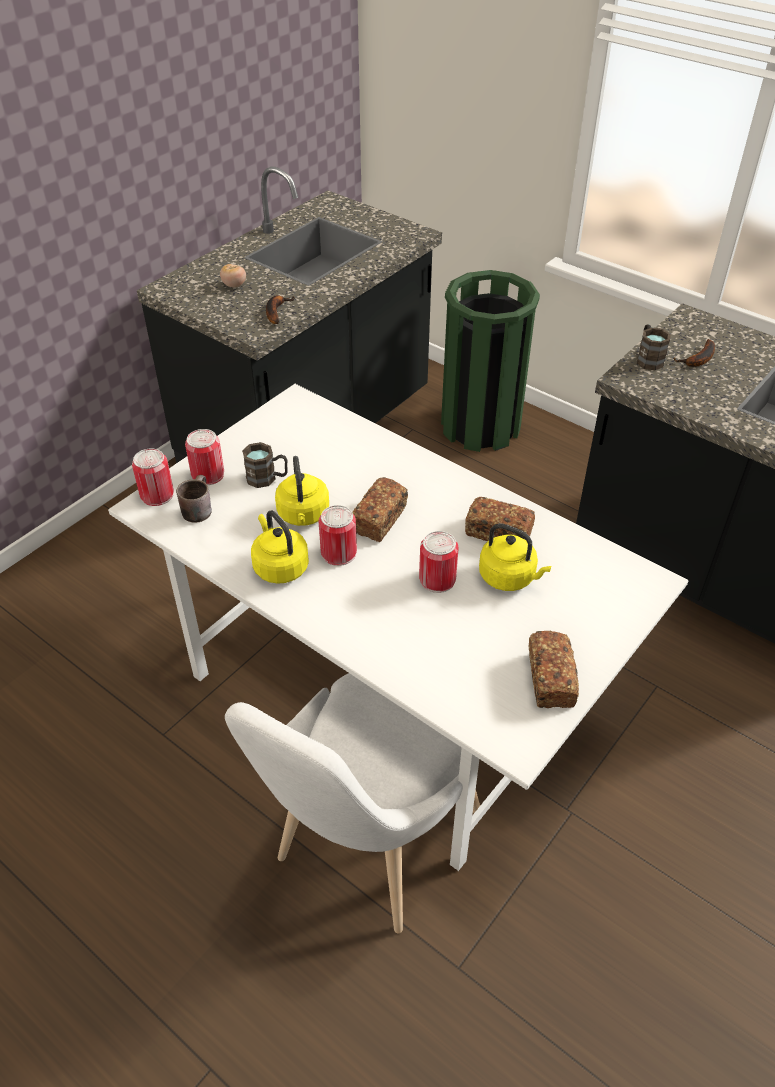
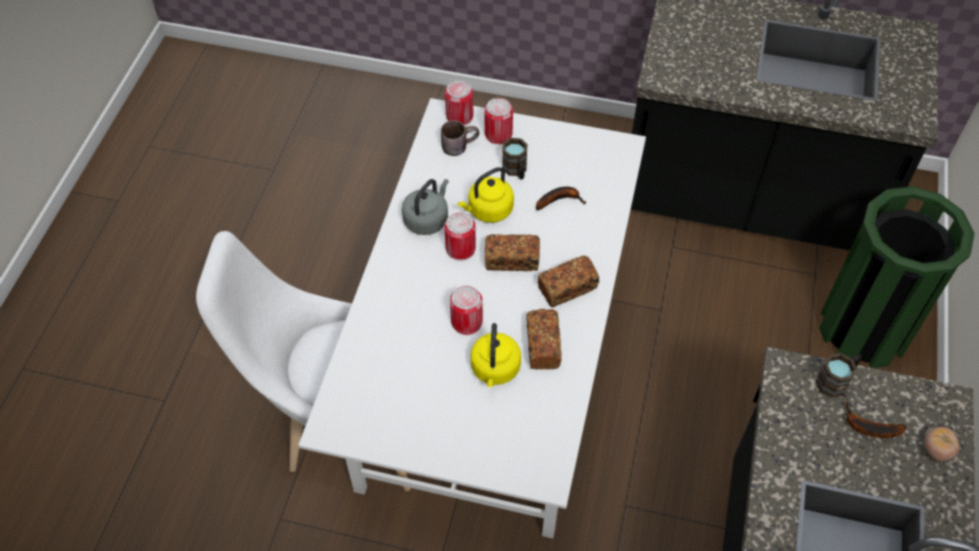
camera: 65 degrees right, 10 degrees up
tomato [220,264,246,287] -> tomato moved to [925,427,959,461]
yellow kettle [251,511,309,584] -> grey kettle [402,179,449,235]
banana [266,295,295,324] -> banana moved to [536,187,586,211]
bread [528,631,579,708] -> bread moved to [538,255,599,307]

